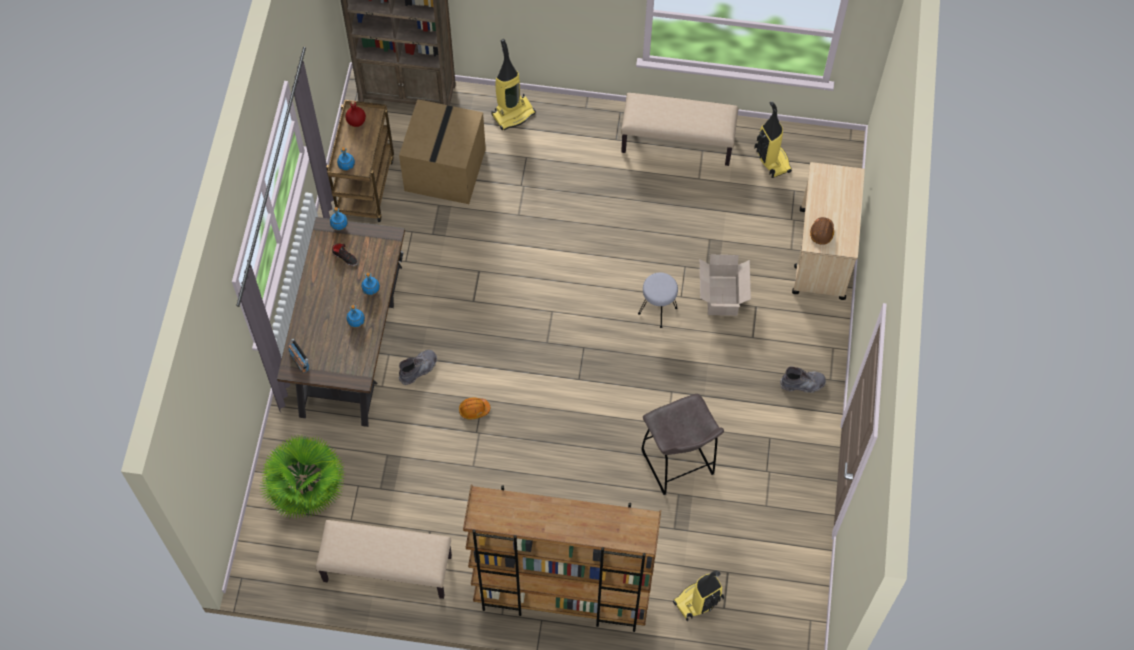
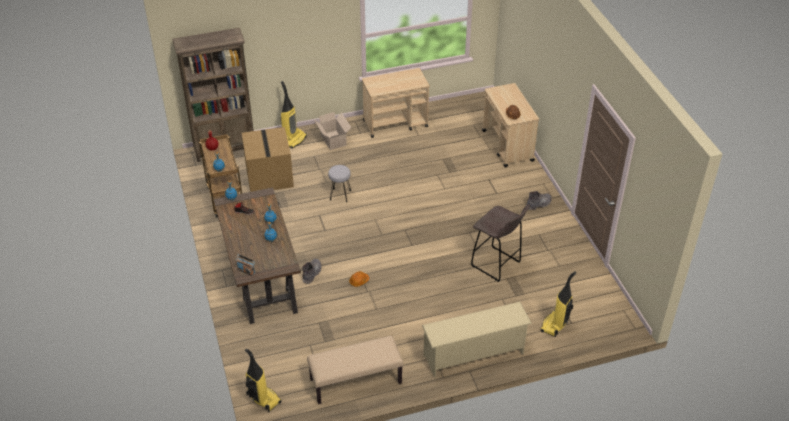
camera: 25 degrees left, 20 degrees down
potted plant [260,435,344,520] -> none
brown bookcase [463,484,661,632] -> beige shoe rack [422,302,532,377]
beige bench [621,93,738,166] -> beige cart [362,68,430,138]
grey stool [638,272,678,328] -> grey stool moved to [328,165,351,202]
cardboard box [700,255,751,316] -> cardboard box moved to [314,112,351,150]
vacuum cleaner [754,101,792,178] -> vacuum cleaner moved to [245,349,282,412]

